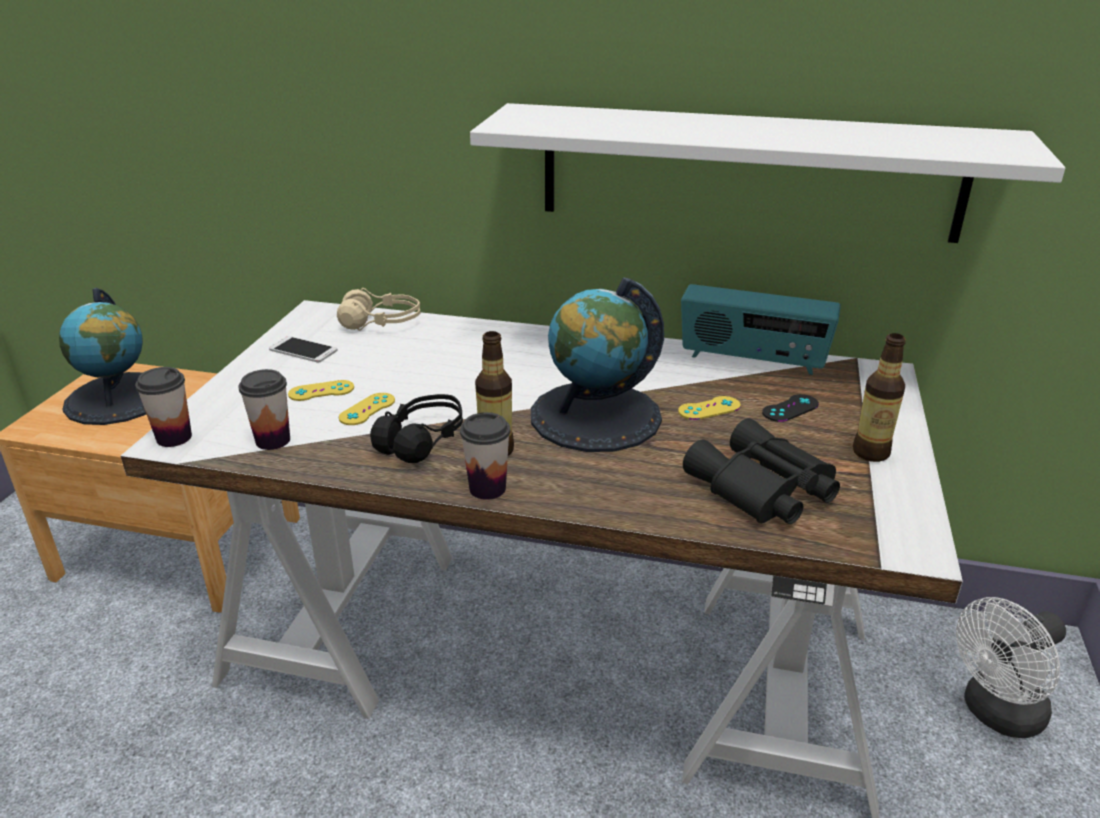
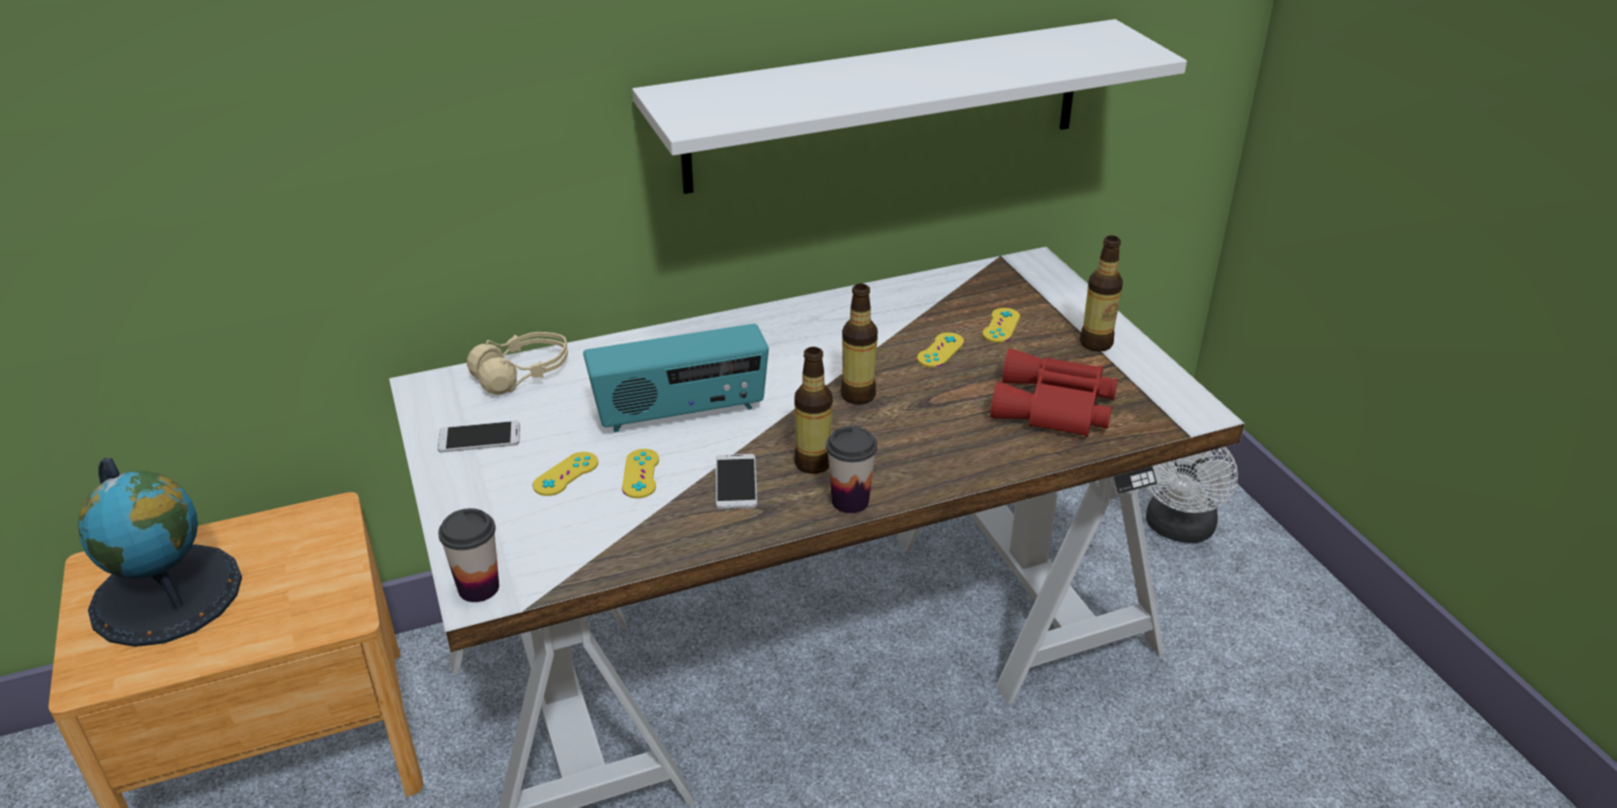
camera: 35 degrees left, 5 degrees up
cup [238,369,290,450] -> none
black headphones [370,394,463,463] -> phone [716,454,757,509]
globe [531,278,664,452] -> bottle [841,284,878,405]
radio [681,284,841,375] -> radio moved to [583,324,769,433]
black binoculars [683,418,840,524] -> red binoculars [990,348,1118,437]
black game controller [762,394,819,422] -> yellow game controller [983,308,1020,343]

